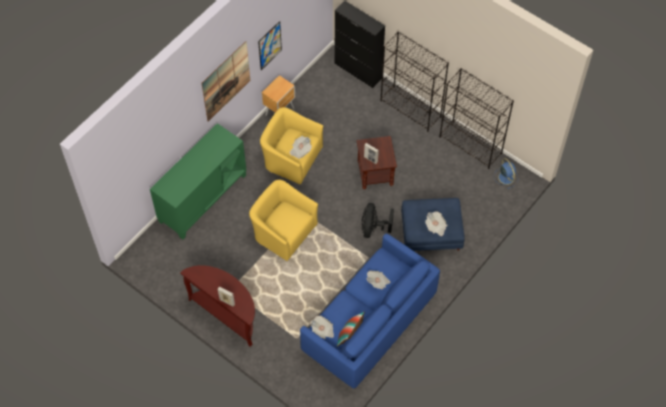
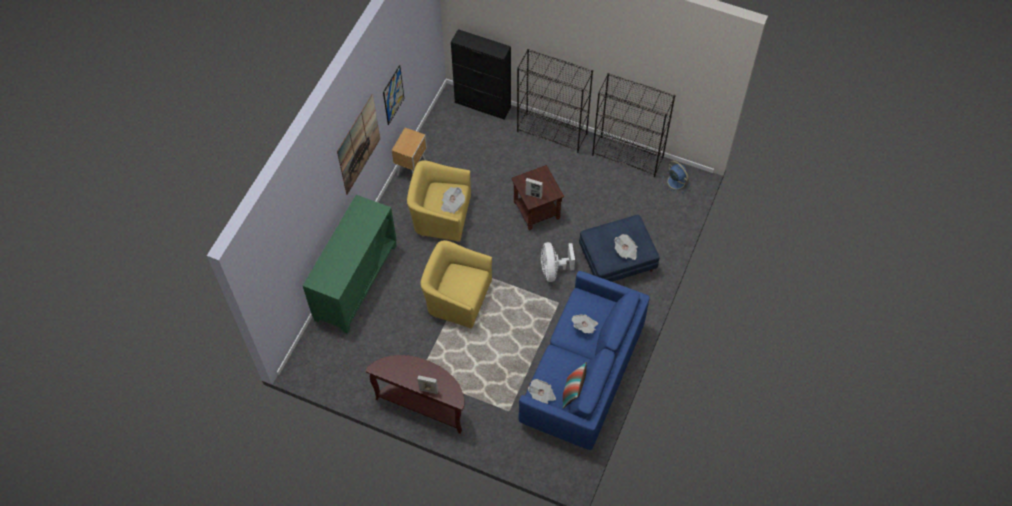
camera: 15 degrees left, 0 degrees up
black fan [361,203,394,238] -> white fan [541,242,575,282]

